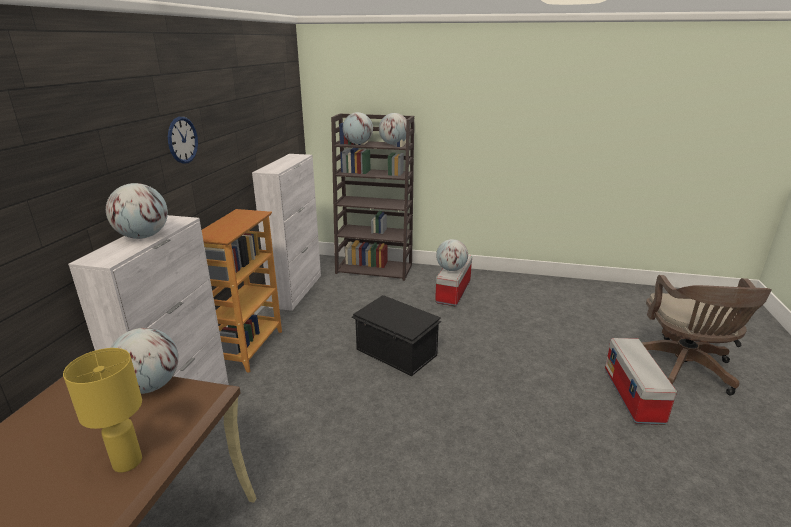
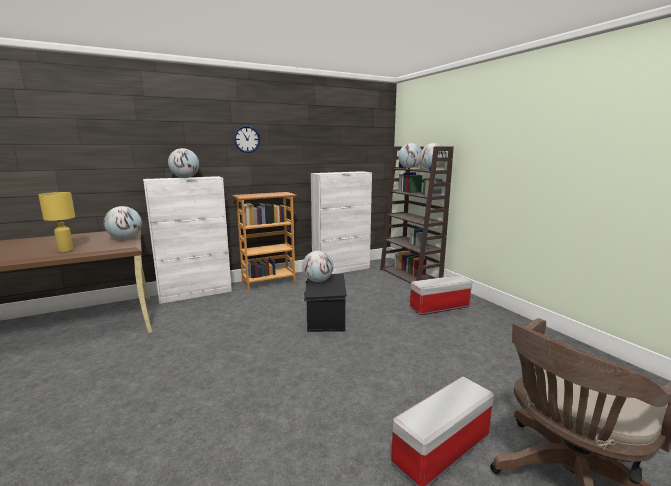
camera: 50 degrees right, 10 degrees down
globe [436,239,468,271] -> globe moved to [302,251,333,282]

